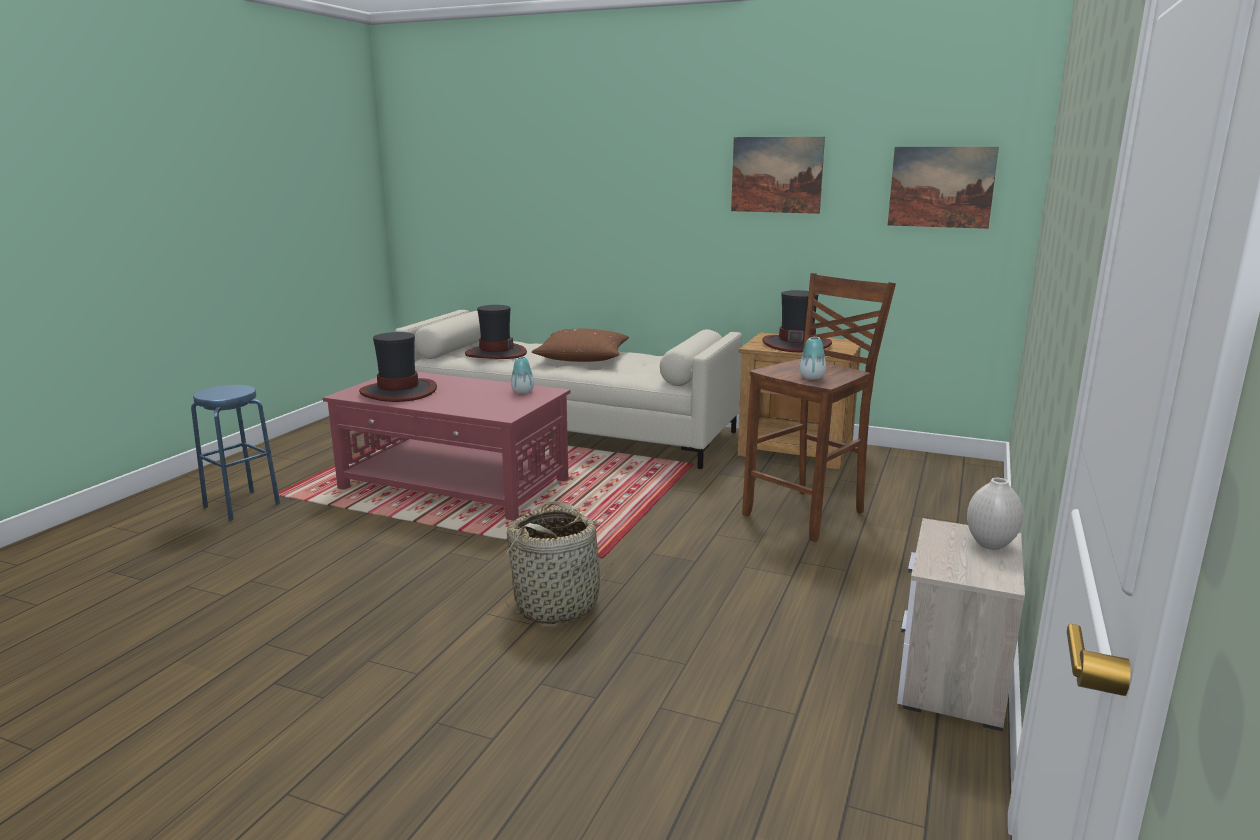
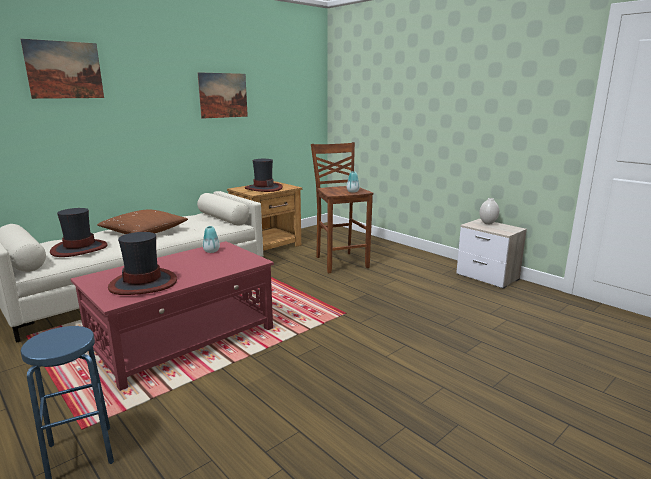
camera: 65 degrees left, 0 degrees up
basket [504,501,615,624] -> none
picture [888,147,999,229] -> picture moved to [20,39,104,99]

